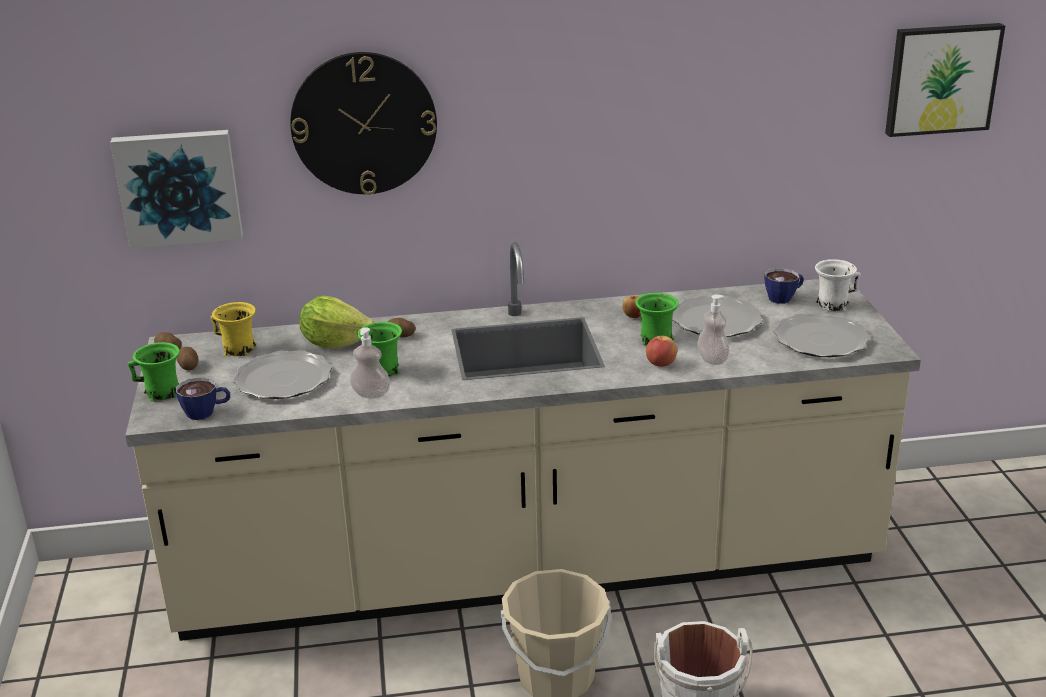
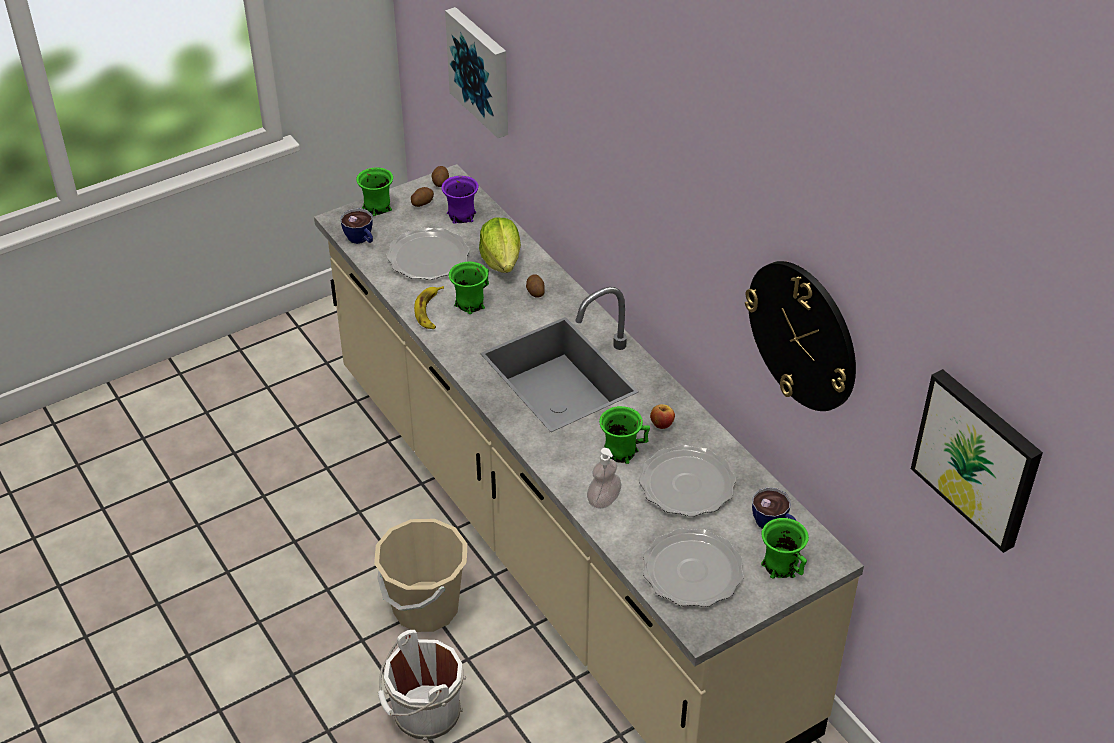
camera: 65 degrees right, 15 degrees up
yellow mug [211,302,257,356] -> purple mug [441,176,479,224]
wall clock [290,52,437,195] -> wall clock moved to [745,261,856,411]
soap dispenser [350,327,390,398] -> banana [414,286,444,329]
apple [646,336,677,367] -> none
white mug [815,259,861,311] -> green mug [761,518,809,579]

